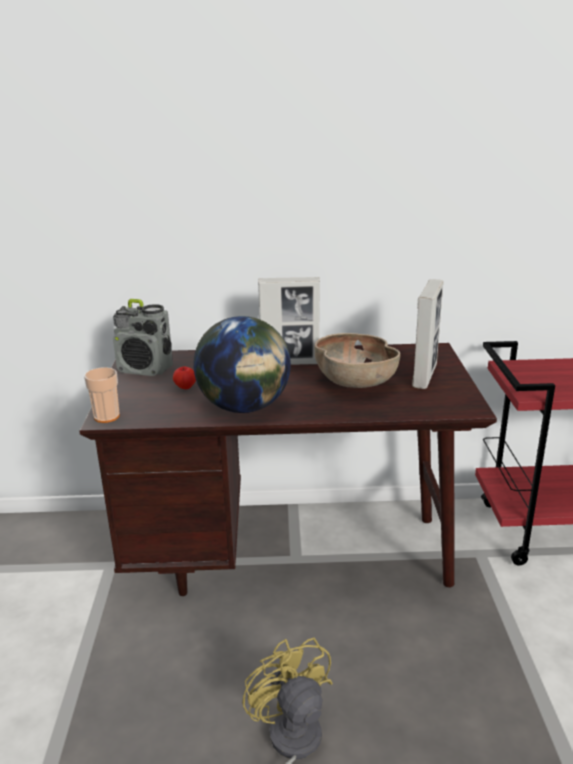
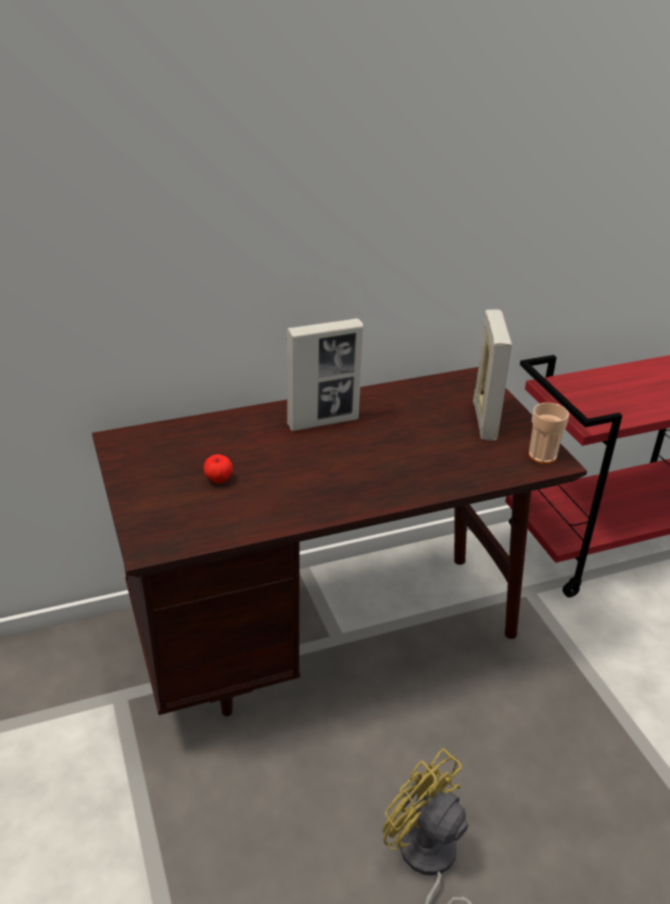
camera: 20 degrees left, 10 degrees up
cup [84,367,120,423] -> cup moved to [529,403,569,464]
radio [113,299,173,376] -> none
globe [193,316,291,413] -> none
brown bowl [314,333,400,388] -> none

